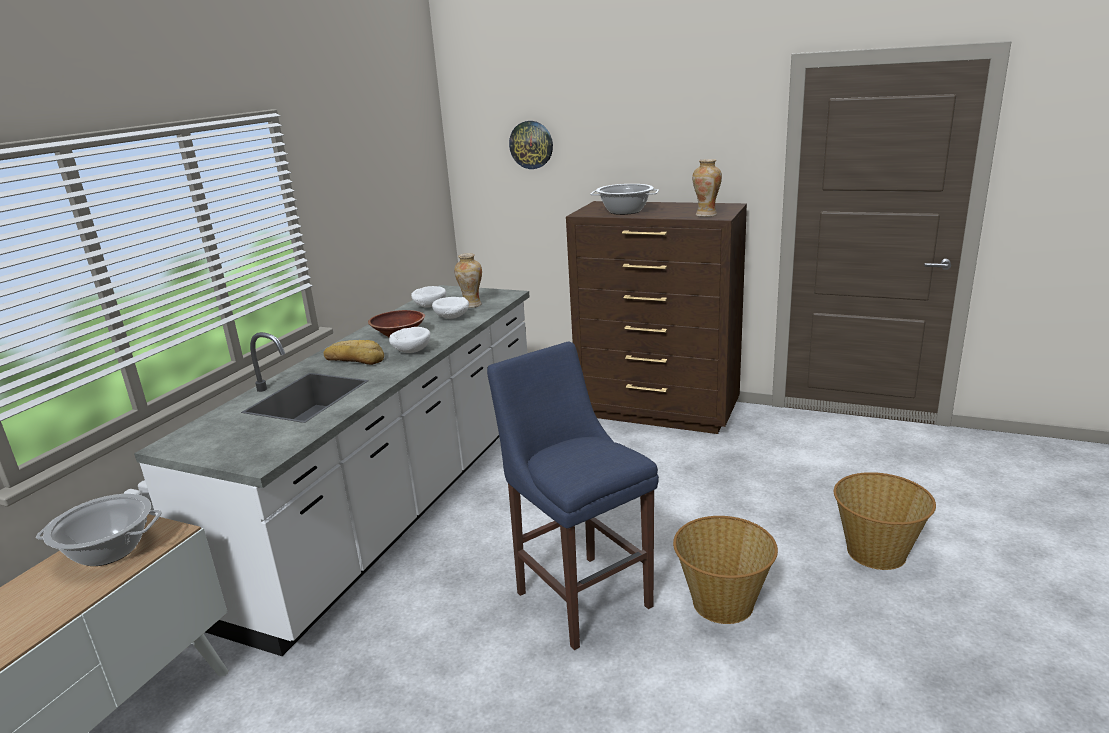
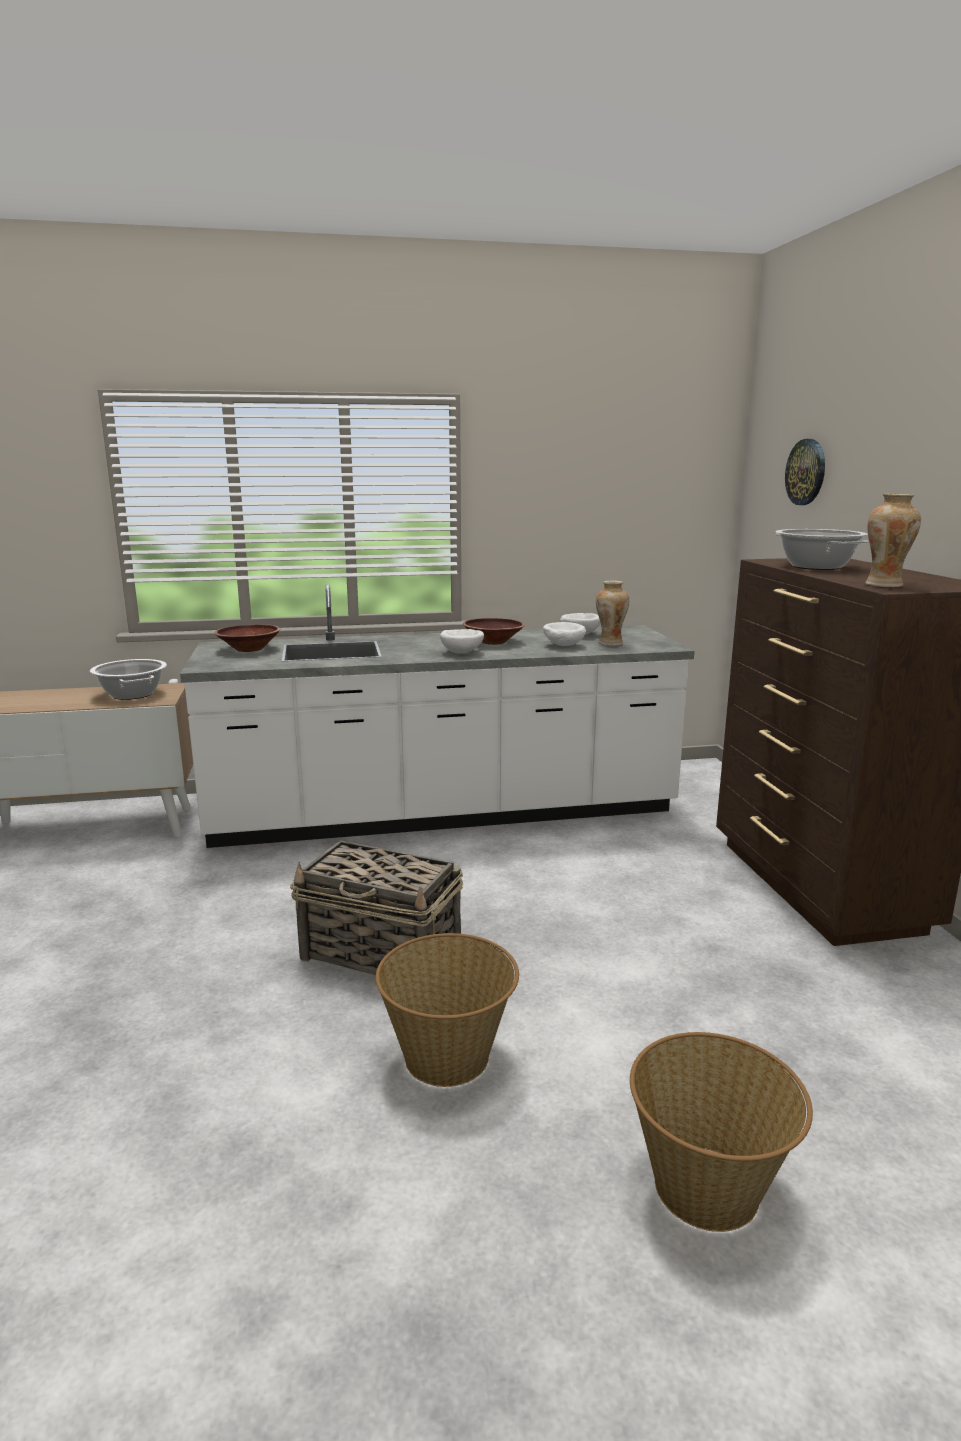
camera: 55 degrees right, 5 degrees down
bread [324,340,384,365] -> none
blue stool [487,342,659,650] -> basket [290,840,463,975]
none -> brown bowl [215,624,280,652]

